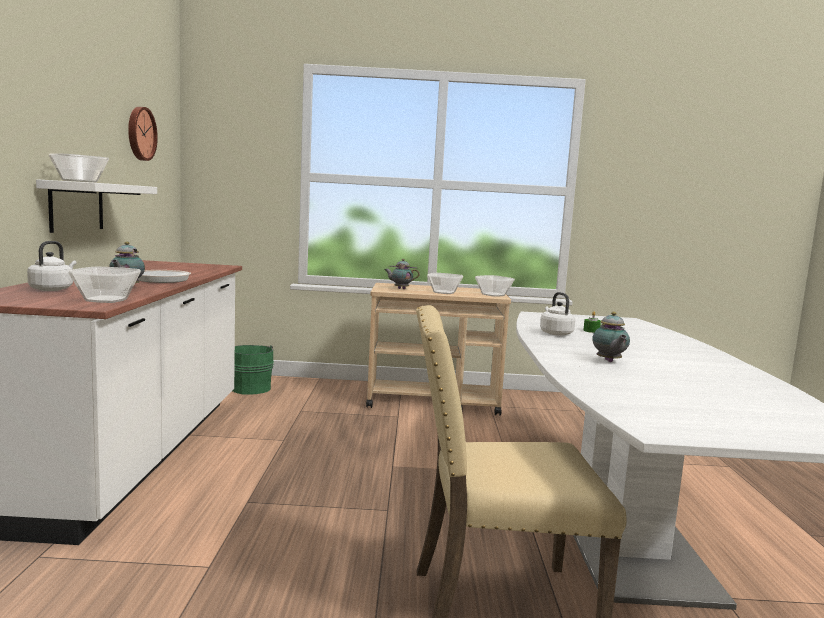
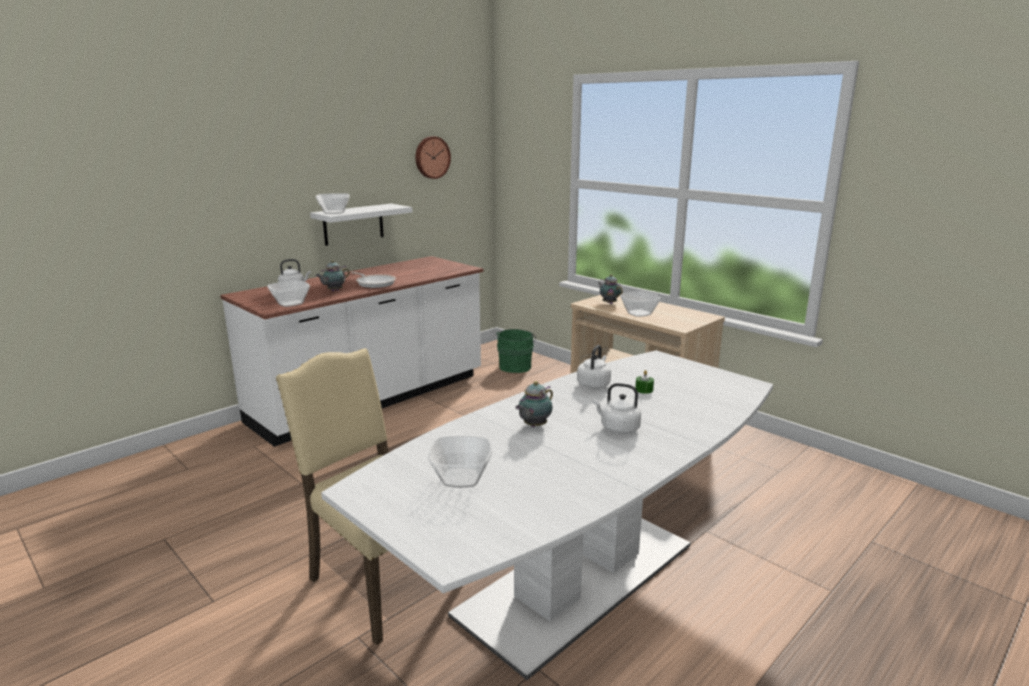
camera: 45 degrees right, 10 degrees up
bowl [475,275,515,297] -> bowl moved to [428,436,492,488]
none -> white kettle [593,383,641,434]

